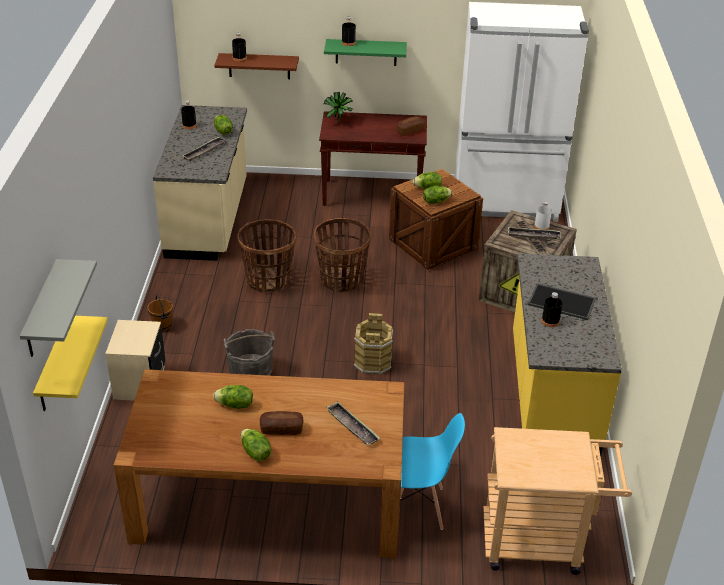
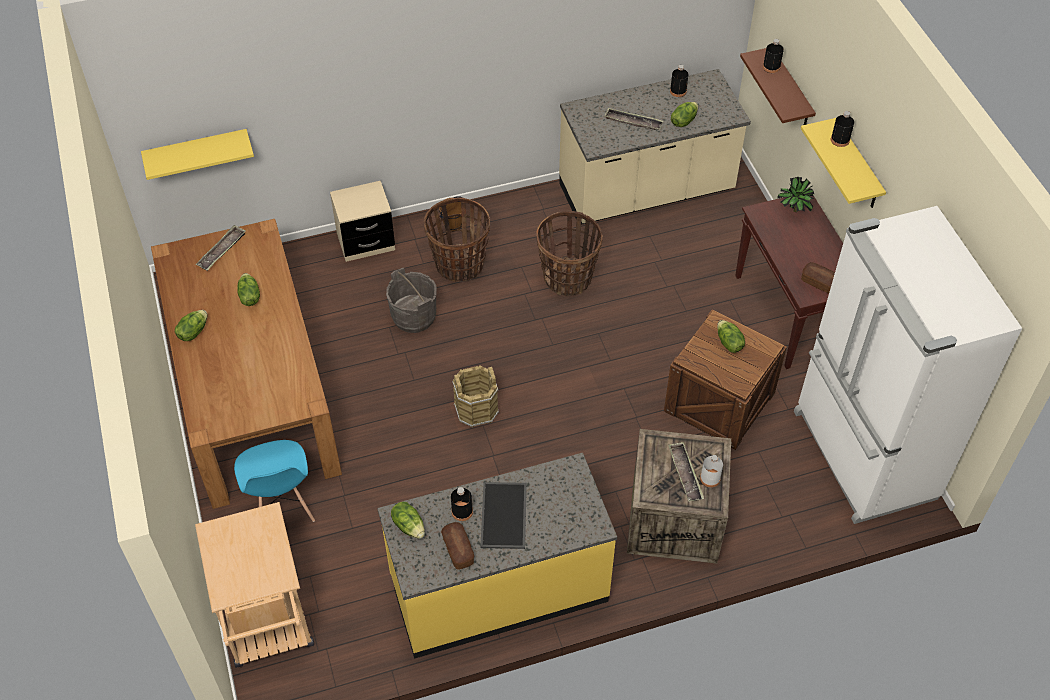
camera: 70 degrees right, 15 degrees up
grey shelf [20,259,97,357] -> none
bread [260,411,303,435] -> bread moved to [441,522,474,569]
basket [314,218,371,292] -> basket moved to [424,198,490,282]
green shelf [324,39,407,66] -> yellow shelf [801,118,886,208]
tray [326,402,381,445] -> tray moved to [196,225,246,271]
lettuce [423,186,452,204] -> lettuce moved to [391,502,425,539]

